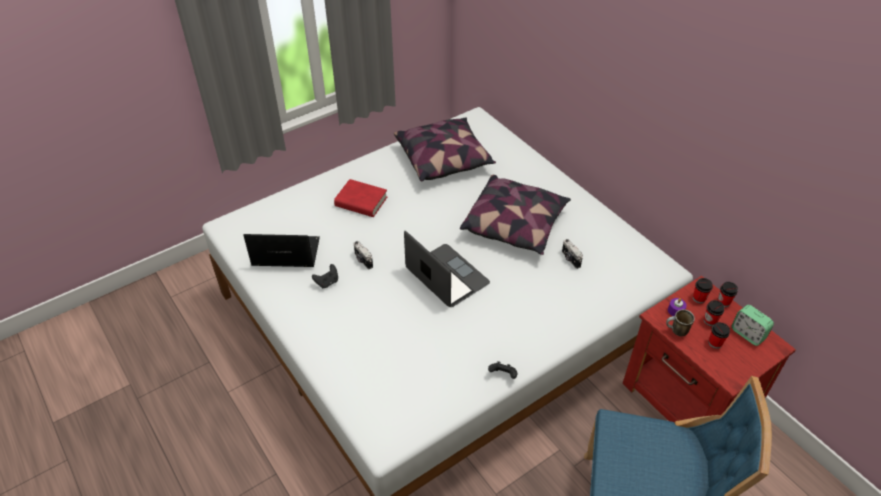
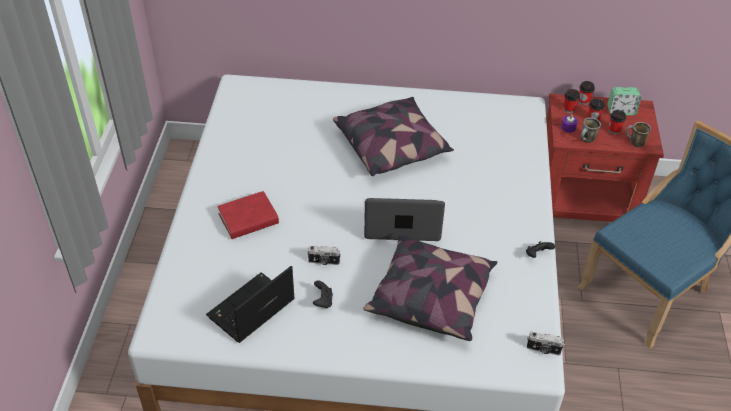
camera: 50 degrees left, 0 degrees up
pillow [394,118,496,182] -> pillow moved to [363,234,498,341]
camera [562,239,583,269] -> camera moved to [527,332,565,355]
none -> mug [626,122,651,148]

